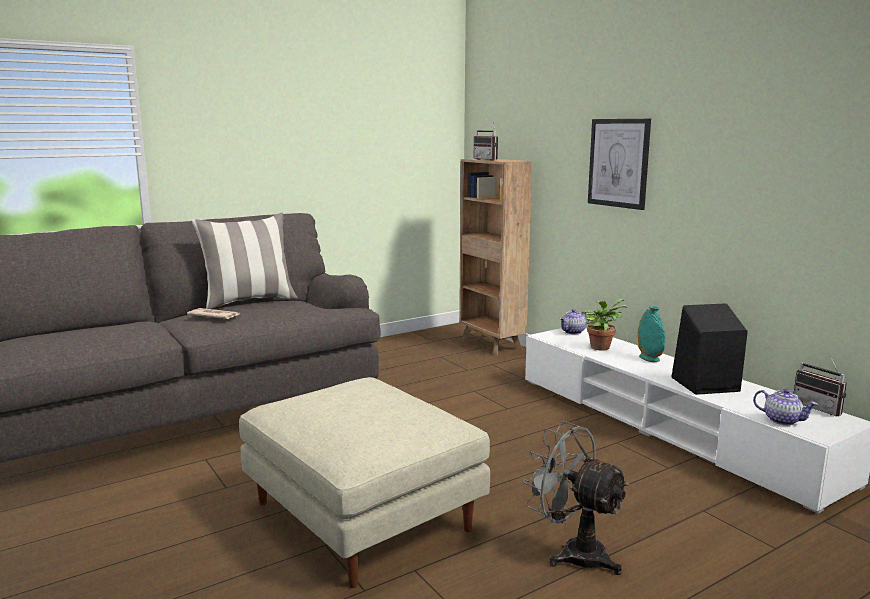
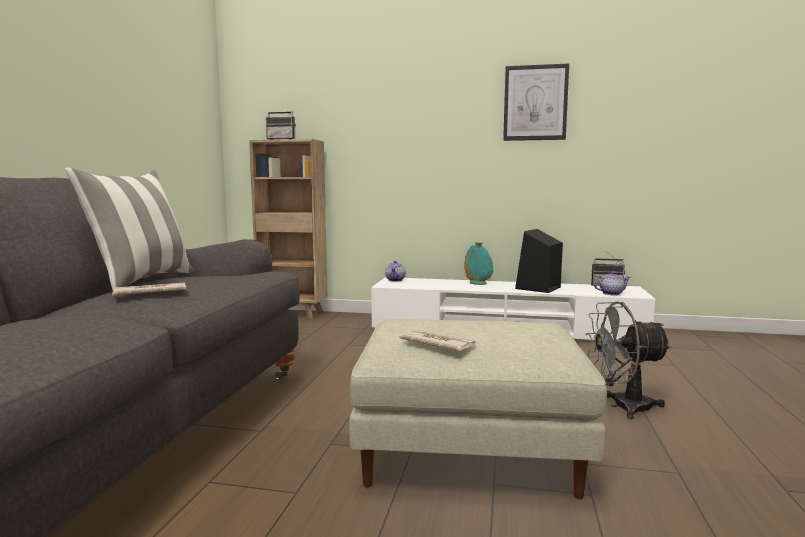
camera: 45 degrees left, 5 degrees down
potted plant [582,299,628,351] -> none
picture [588,119,651,210] -> picture moved to [503,63,569,141]
none -> newspaper [399,329,476,351]

